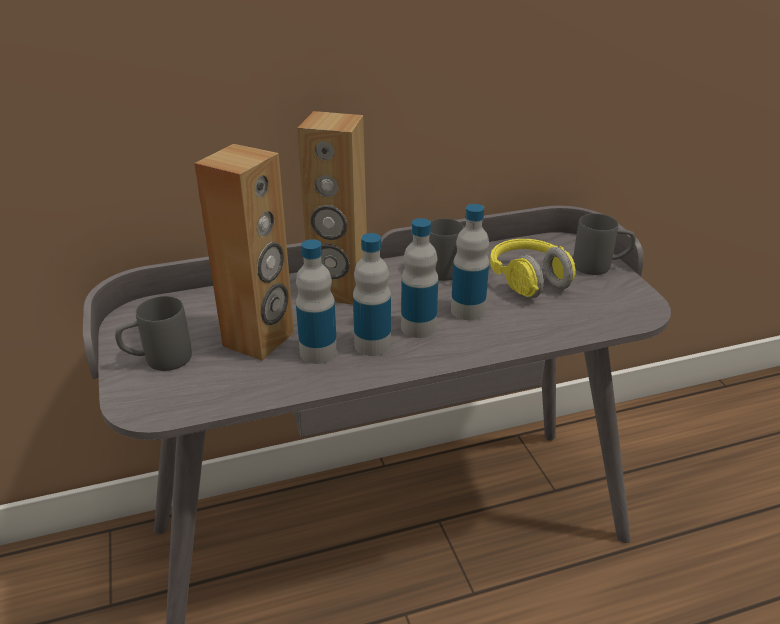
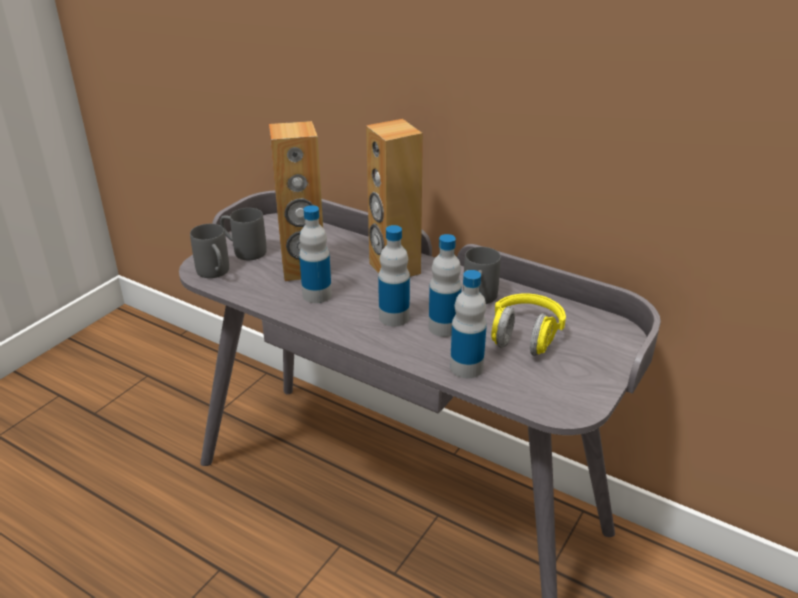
camera: 50 degrees right, 0 degrees up
bottle [353,233,391,356] -> bottle moved to [450,270,487,378]
grey mug [573,214,636,275] -> grey mug moved to [190,224,229,278]

